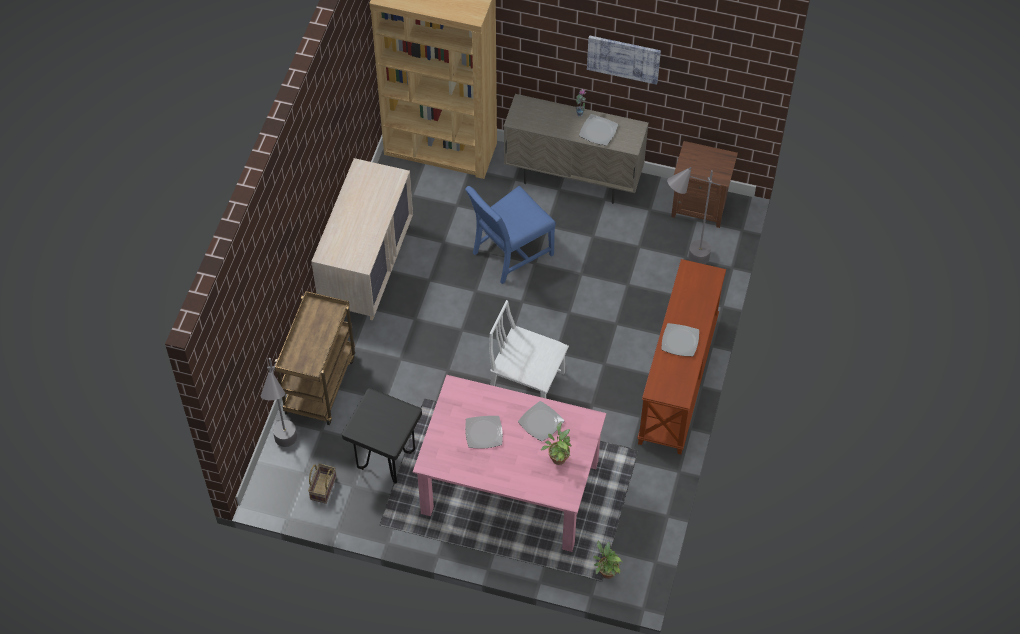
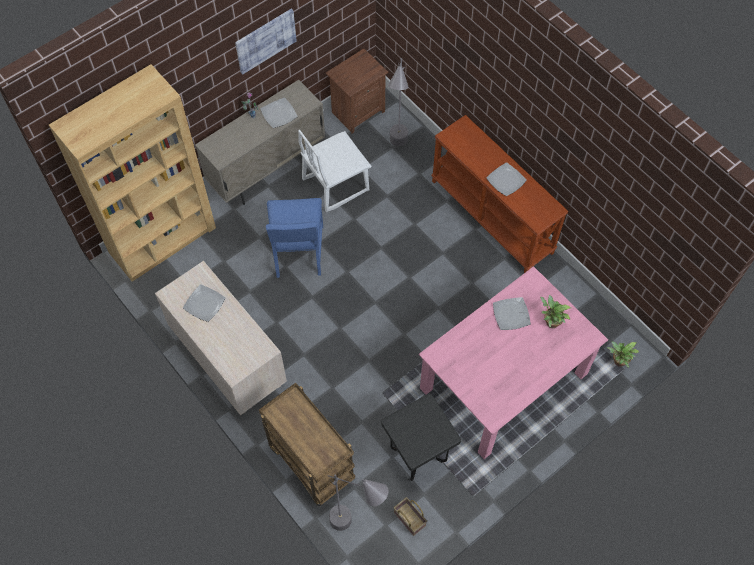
camera: 55 degrees left, 5 degrees up
plate [465,416,503,449] -> plate moved to [183,284,225,322]
white chair [489,300,569,398] -> white chair moved to [298,130,371,212]

